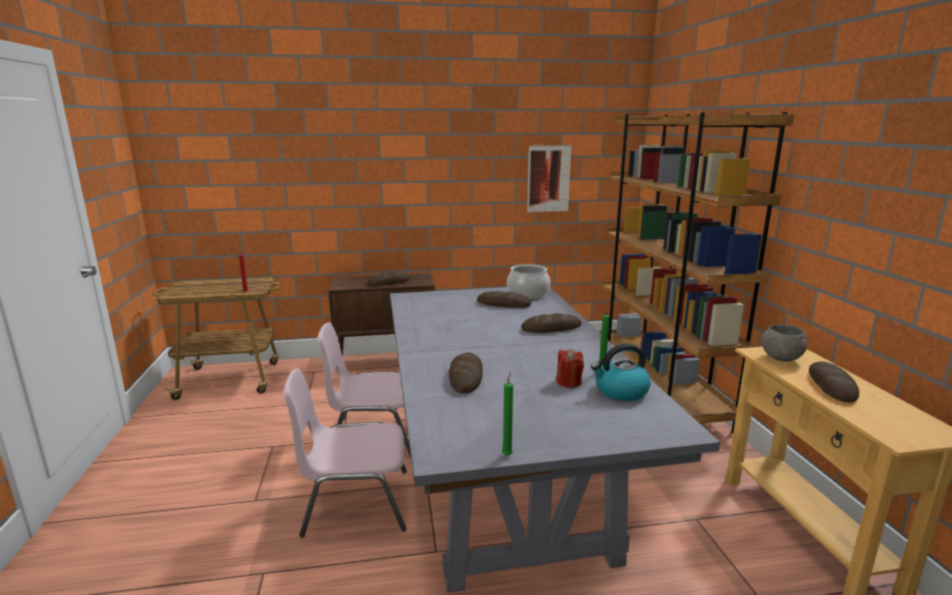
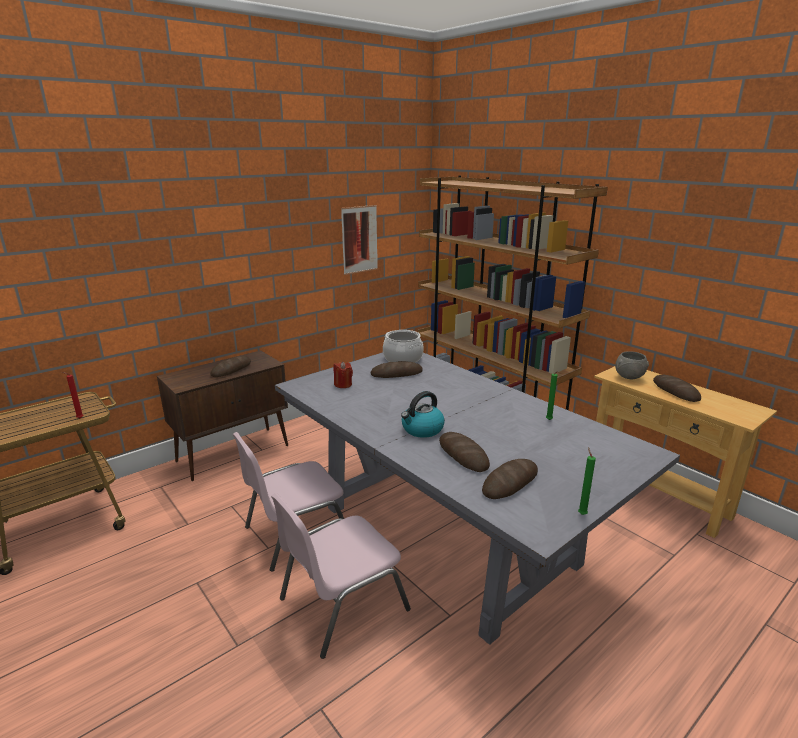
camera: 30 degrees left, 5 degrees up
bread [521,313,582,333] -> bread moved to [482,459,538,499]
red candle [556,349,584,388] -> red candle moved to [334,361,353,388]
kettle [591,343,651,401] -> kettle moved to [401,391,445,438]

